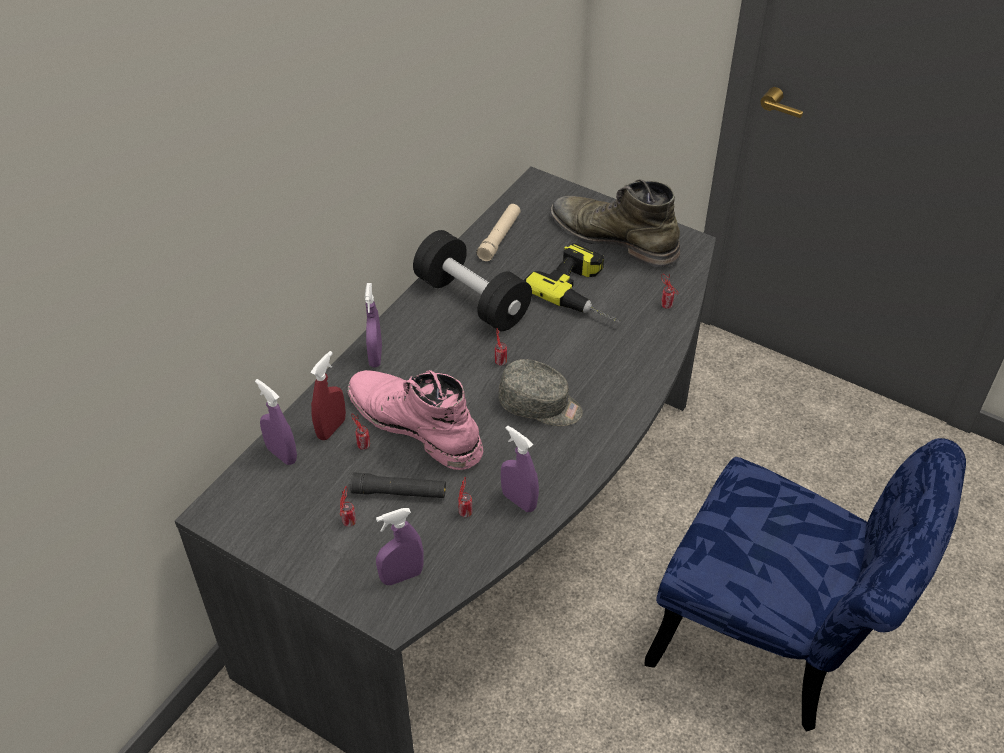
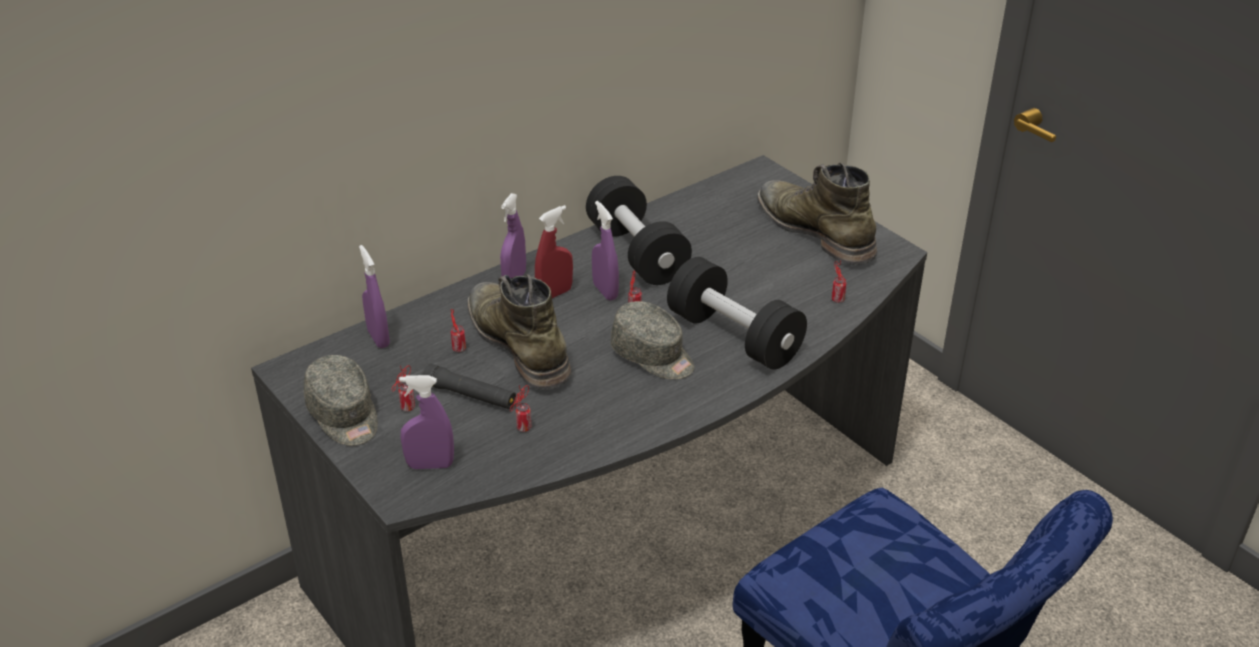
camera: 20 degrees right, 10 degrees down
red spray bottle [310,351,346,440] -> red spray bottle moved to [535,205,573,298]
pink boot [348,370,483,470] -> green boot [467,274,572,390]
beige flashlight [476,204,521,262] -> none
purple spray bottle [501,425,539,512] -> purple spray bottle moved to [592,201,619,301]
power drill [524,243,621,323] -> none
none -> grey cap [304,355,378,446]
none -> black dumbbell [667,257,807,370]

